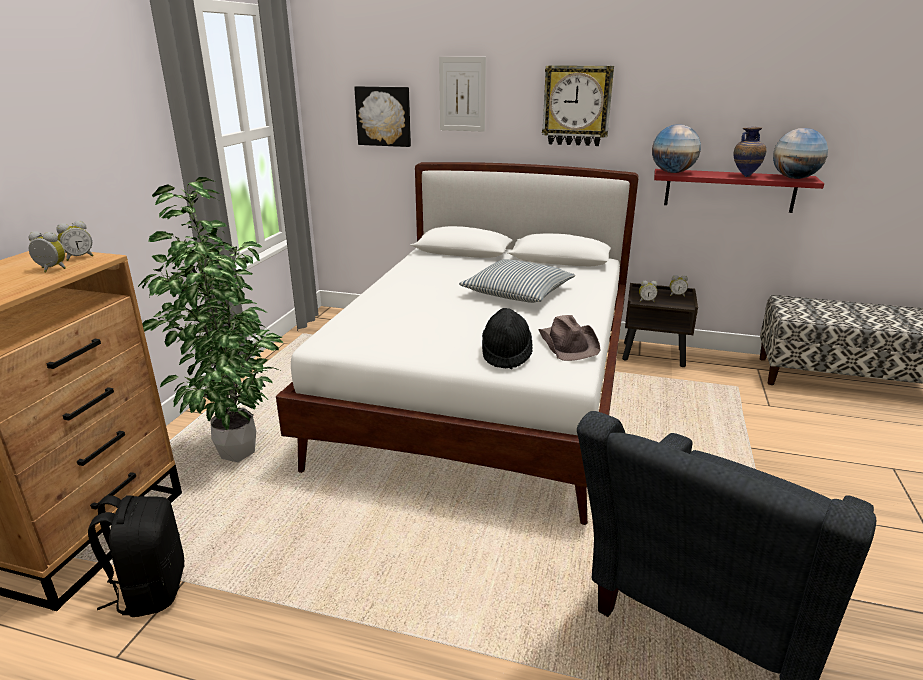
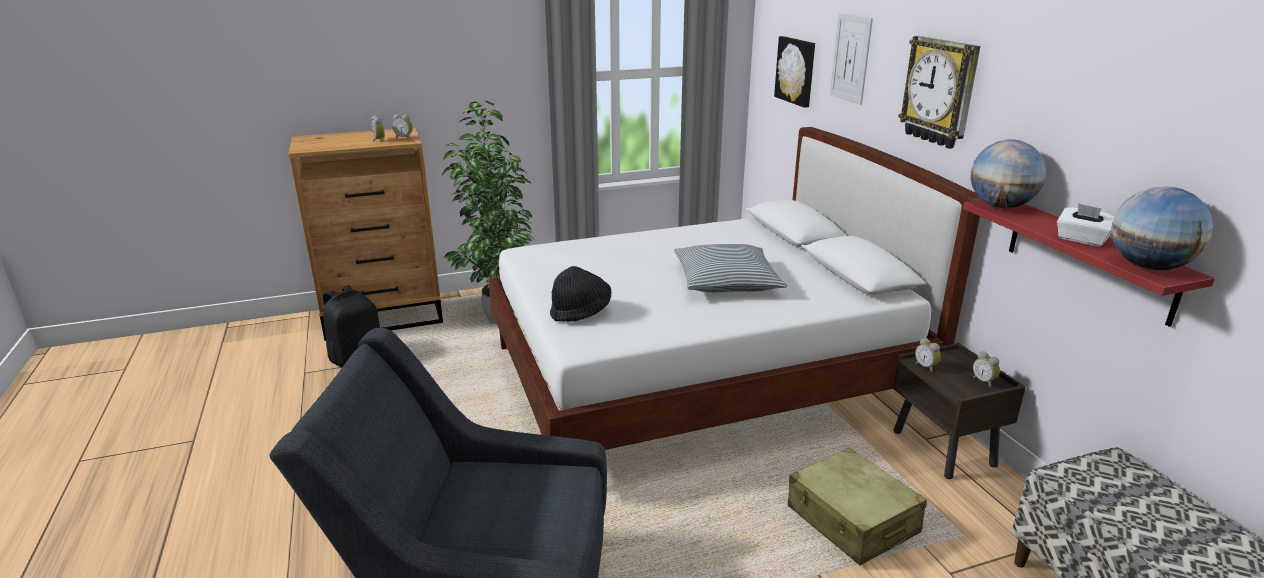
camera: 55 degrees right, 0 degrees up
brown hat [538,315,601,361] -> none
vase [734,127,766,177] -> white tissue box [1057,203,1115,247]
none -> beige suitcase [788,448,927,565]

